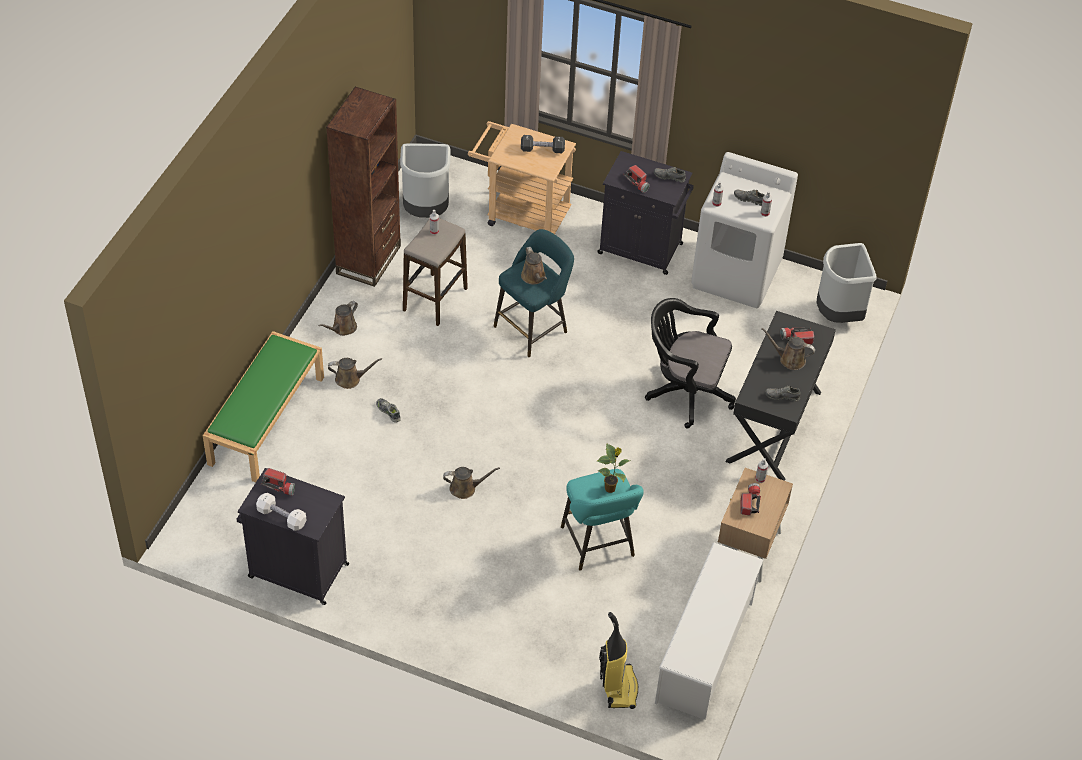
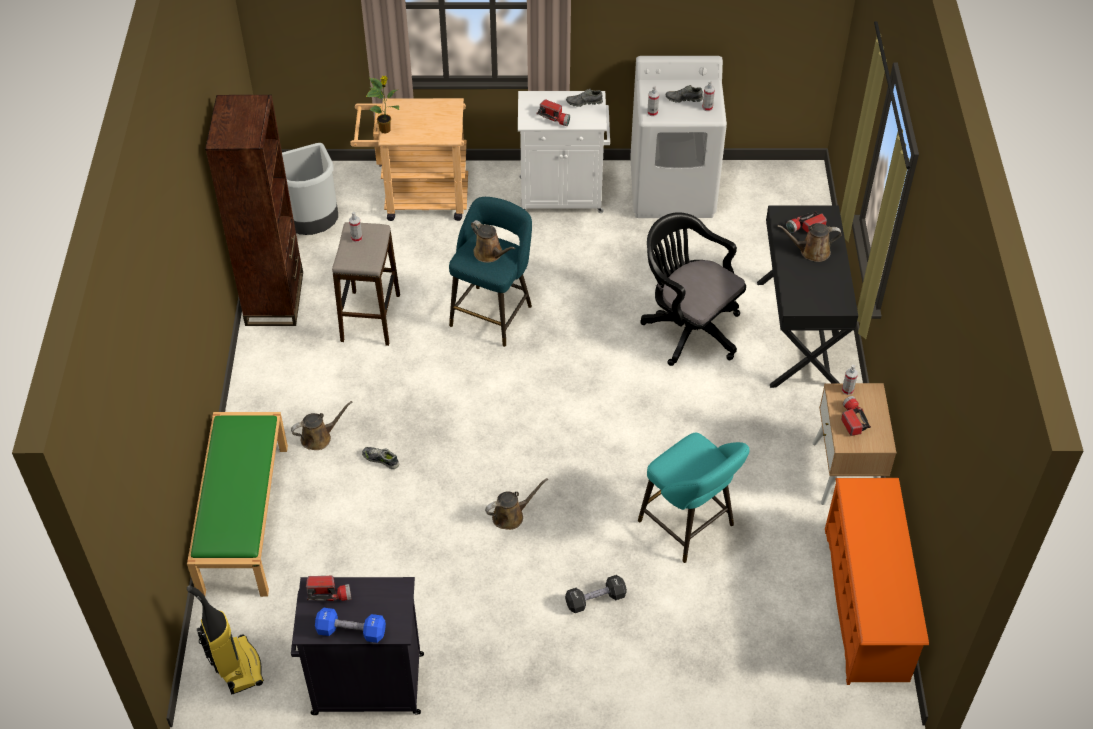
camera: 20 degrees left, 0 degrees up
white dumbbell [256,493,306,531] -> blue dumbbell [315,608,386,643]
brown watering can [318,301,358,336] -> none
black dumbbell [521,135,565,153] -> black dumbbell moved to [565,575,627,613]
black cabinet [597,151,694,275] -> white cabinet [518,91,610,213]
potted plant [597,443,630,493] -> potted plant moved to [366,76,399,133]
vacuum cleaner [599,612,638,709] -> vacuum cleaner moved to [187,585,264,695]
black office chair [645,298,736,429] -> black office chair turned 45 degrees clockwise [640,212,746,366]
white shoe rack [655,542,763,720] -> orange shoe rack [825,478,929,685]
grey shoe [765,386,801,401] -> none
grey trash can [817,243,877,323] -> none

